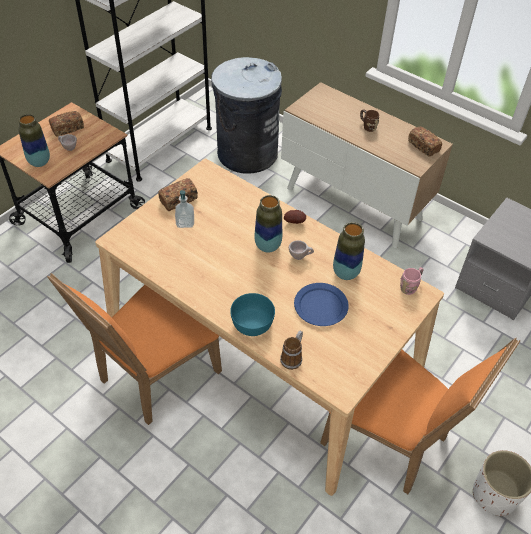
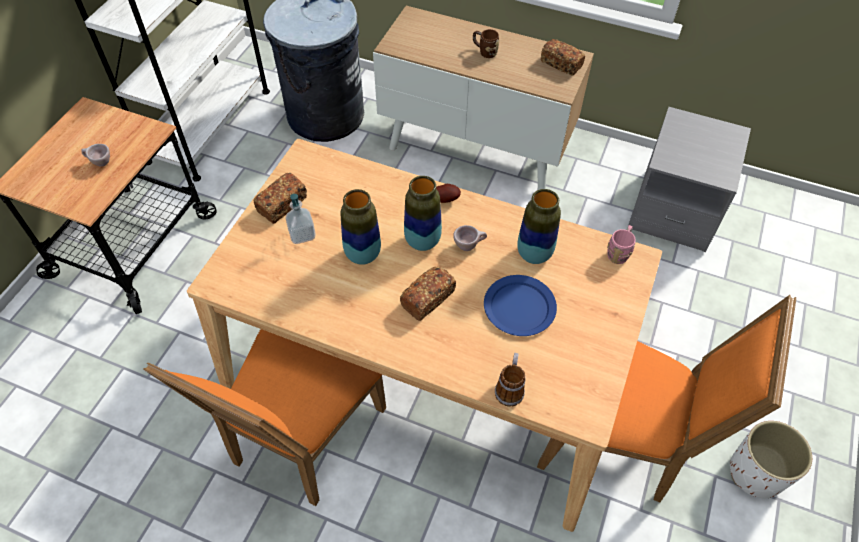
camera: 15 degrees left, 5 degrees up
vase [18,114,50,167] -> vase moved to [341,189,381,265]
bread [49,111,84,136] -> bread moved to [400,267,456,321]
turquoise bowl [230,293,275,336] -> none

